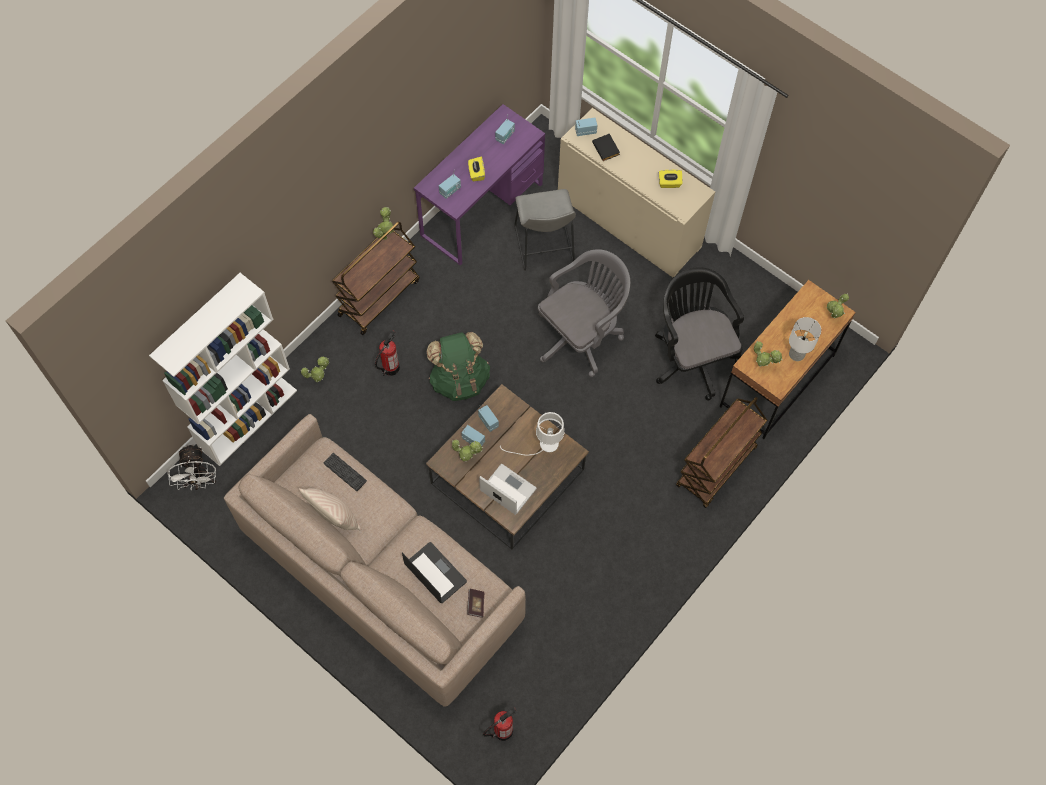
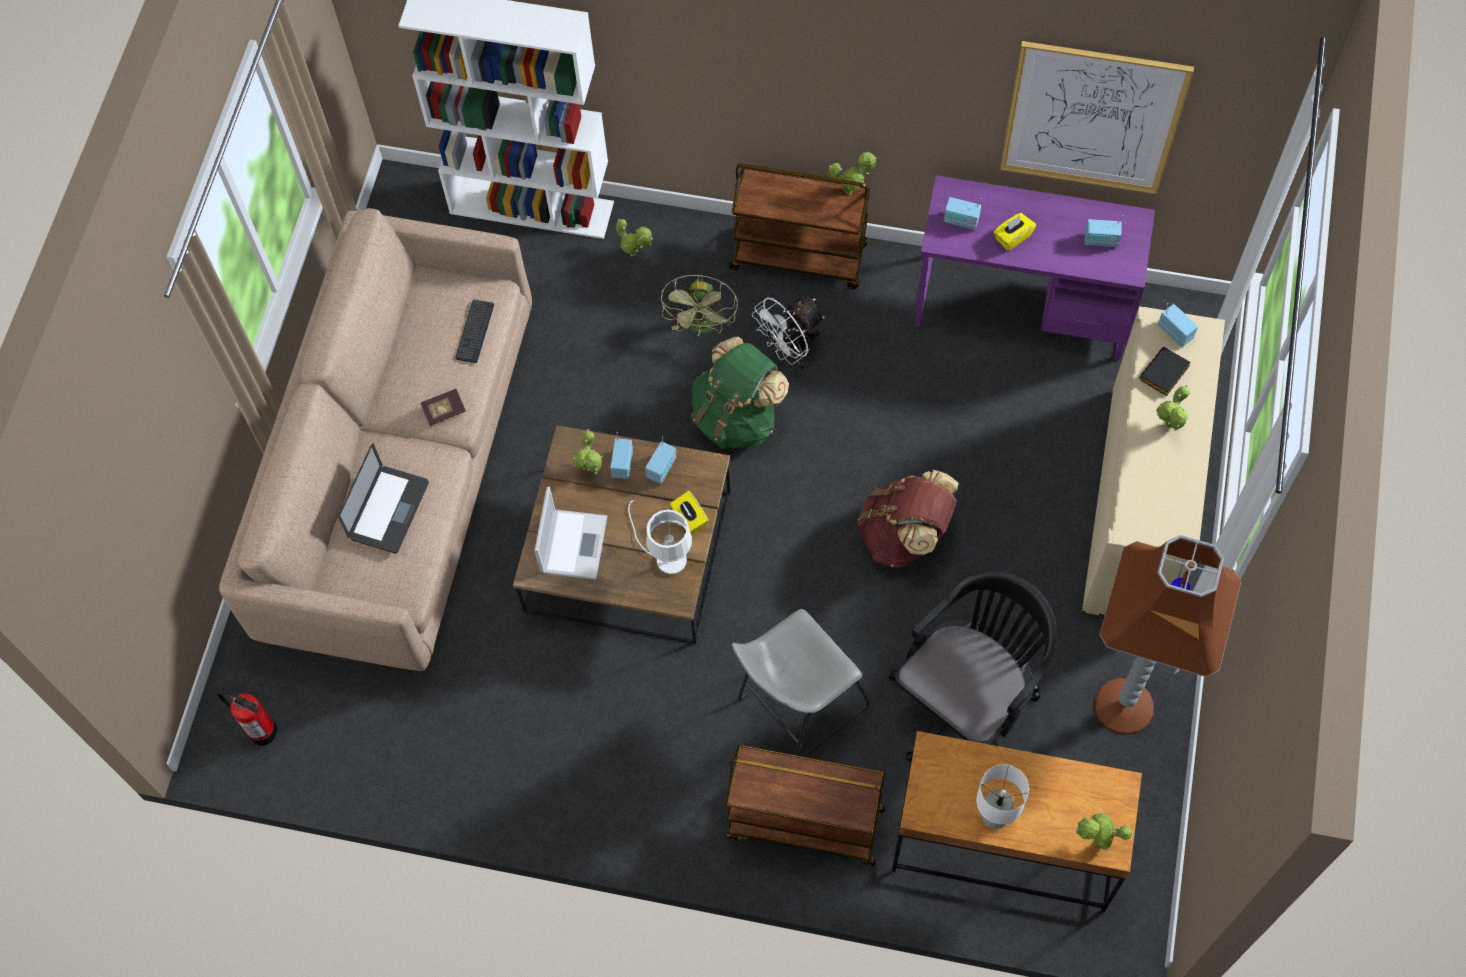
camera: 65 degrees right, 0 degrees up
white fan [167,444,216,491] -> white fan moved to [752,296,825,371]
beige pillow [299,488,362,531] -> none
fire extinguisher [375,330,400,376] -> green fan [661,275,738,336]
book [467,589,485,618] -> book moved to [420,389,466,426]
grey stool [514,189,576,271] -> grey stool moved to [732,609,869,757]
grey office chair [538,249,630,377] -> brown backpack [858,470,959,568]
yellow tissue box [659,170,683,188] -> yellow tissue box moved to [670,491,709,534]
potted plant [754,341,783,366] -> potted plant moved to [1156,385,1190,431]
none -> picture [1000,41,1194,194]
none -> brown floor lamp [1095,535,1241,735]

